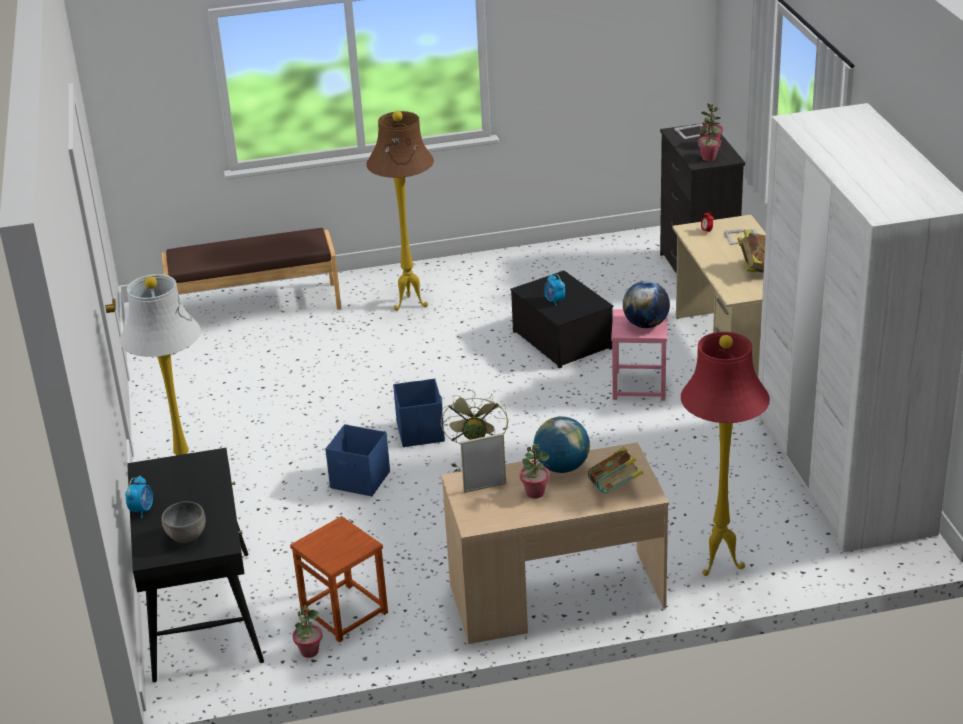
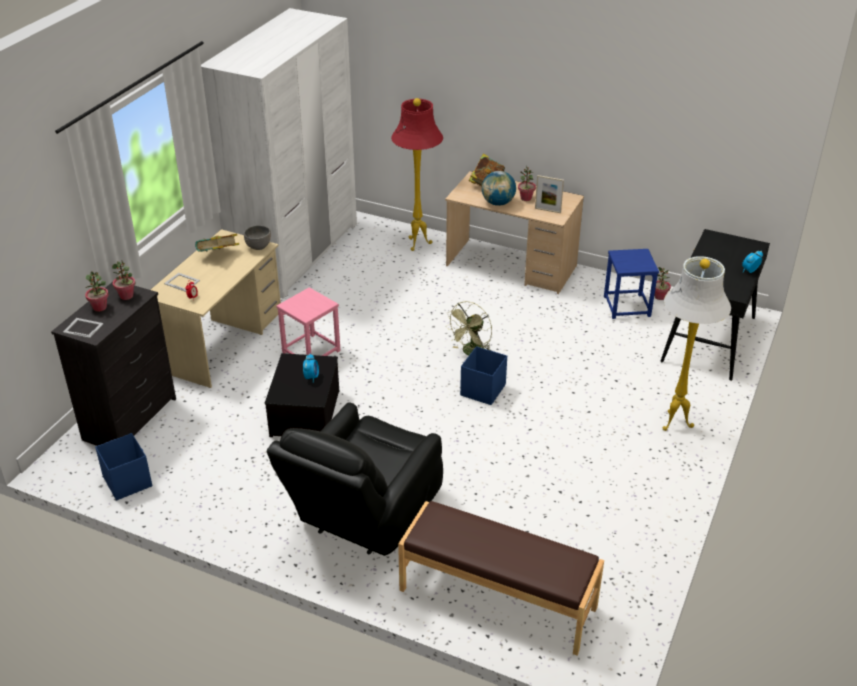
camera: 145 degrees left, 5 degrees up
grey bowl [161,501,206,543] -> grey bowl moved to [244,225,271,250]
brown stool [290,516,388,643] -> blue stool [604,249,659,319]
blue storage box [325,424,390,496] -> blue storage box moved to [95,433,152,500]
brown floor lamp [366,111,434,310] -> black armchair [267,403,443,556]
globe [623,281,670,328] -> none

